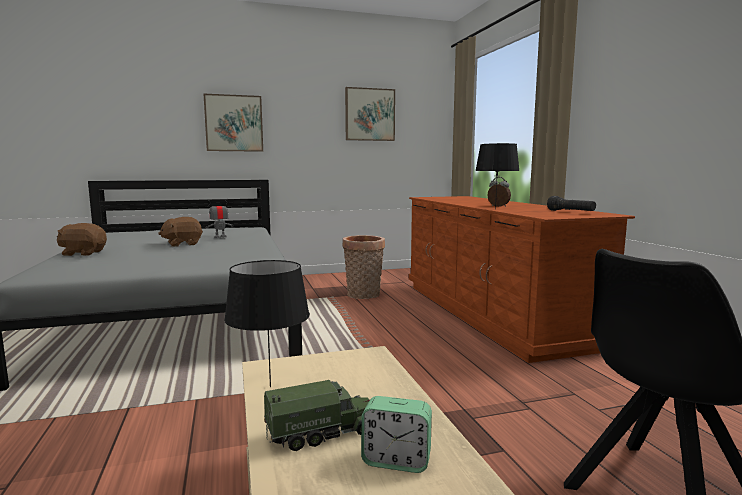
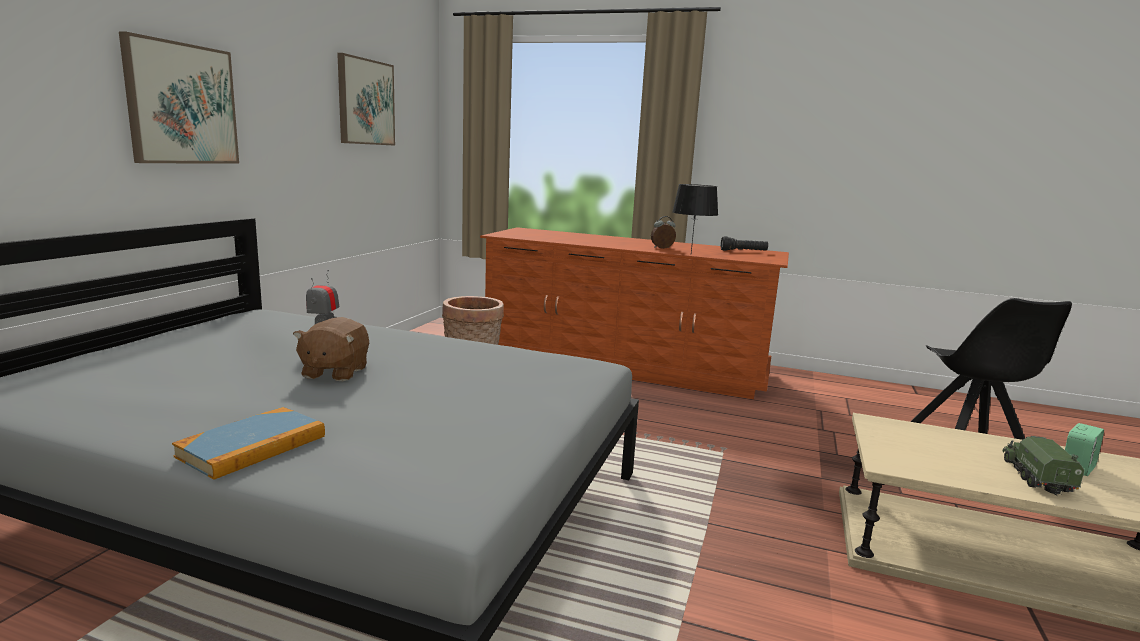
camera: 55 degrees left, 5 degrees up
brown plush toy [57,223,107,256] -> book [172,407,325,480]
black table lamp [224,260,310,387] -> none

